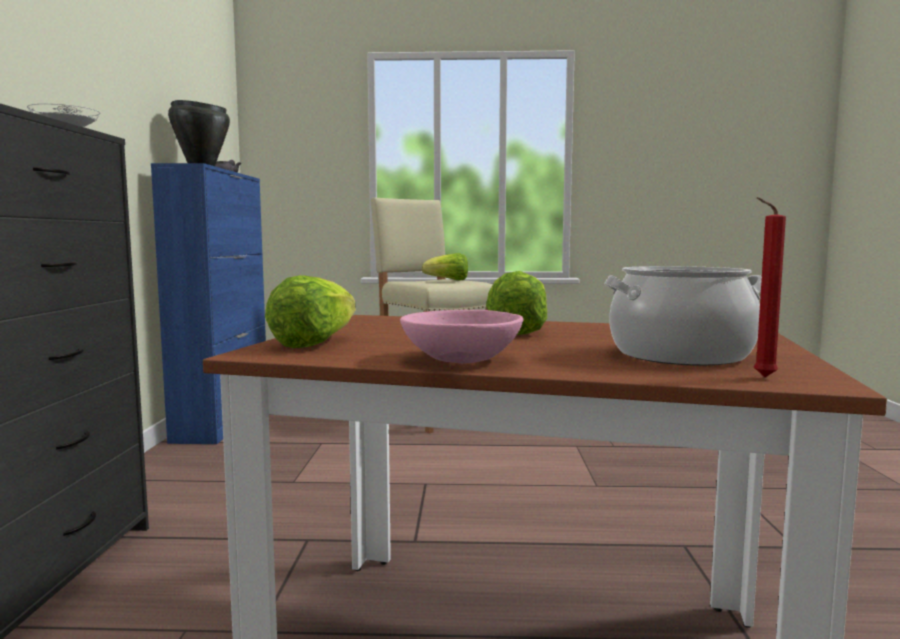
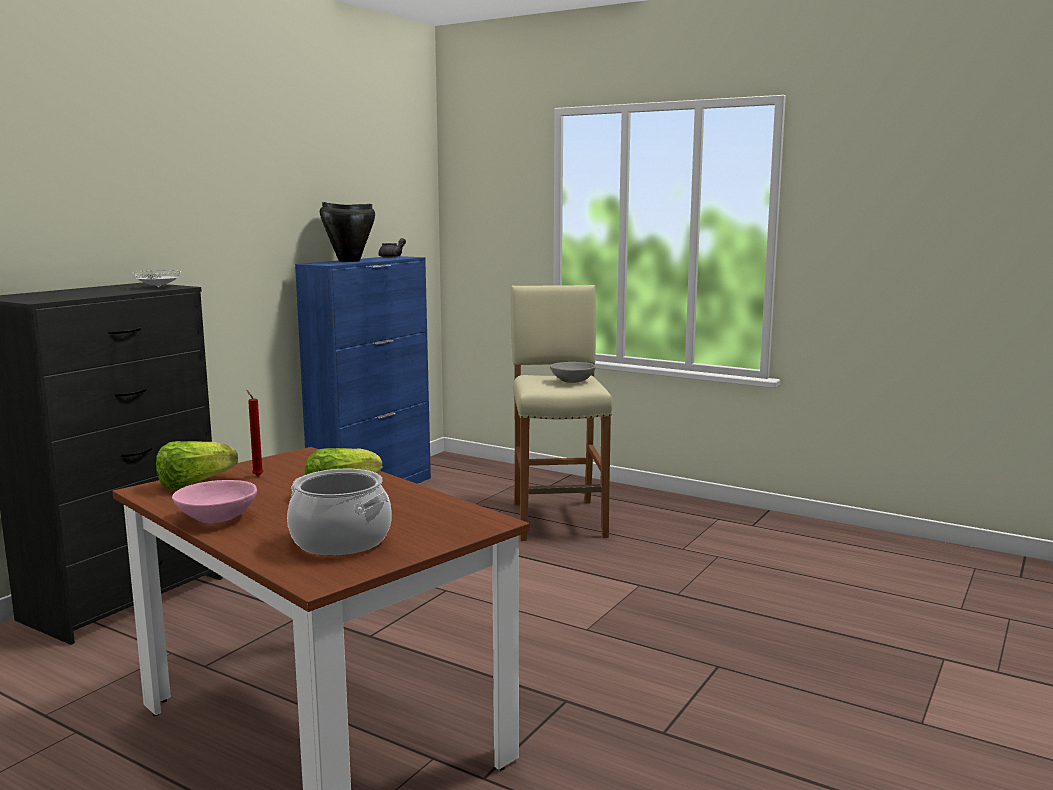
camera: 30 degrees right, 5 degrees up
lettuce [422,253,468,281] -> grey bowl [550,362,596,383]
red candle [754,197,786,377] -> red candle moved to [247,390,263,476]

